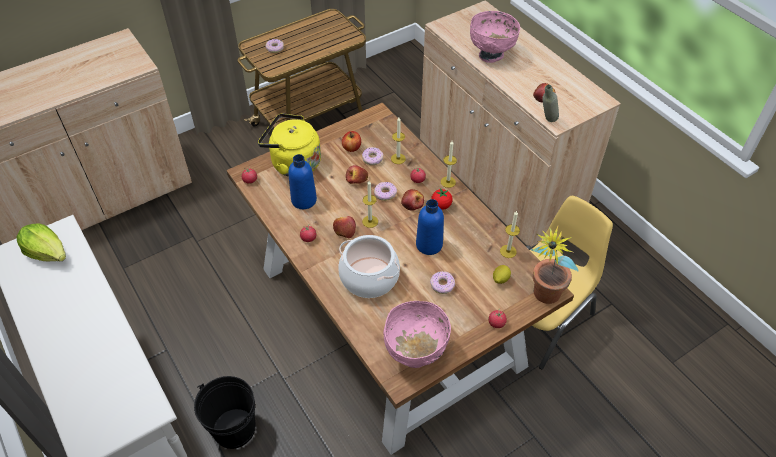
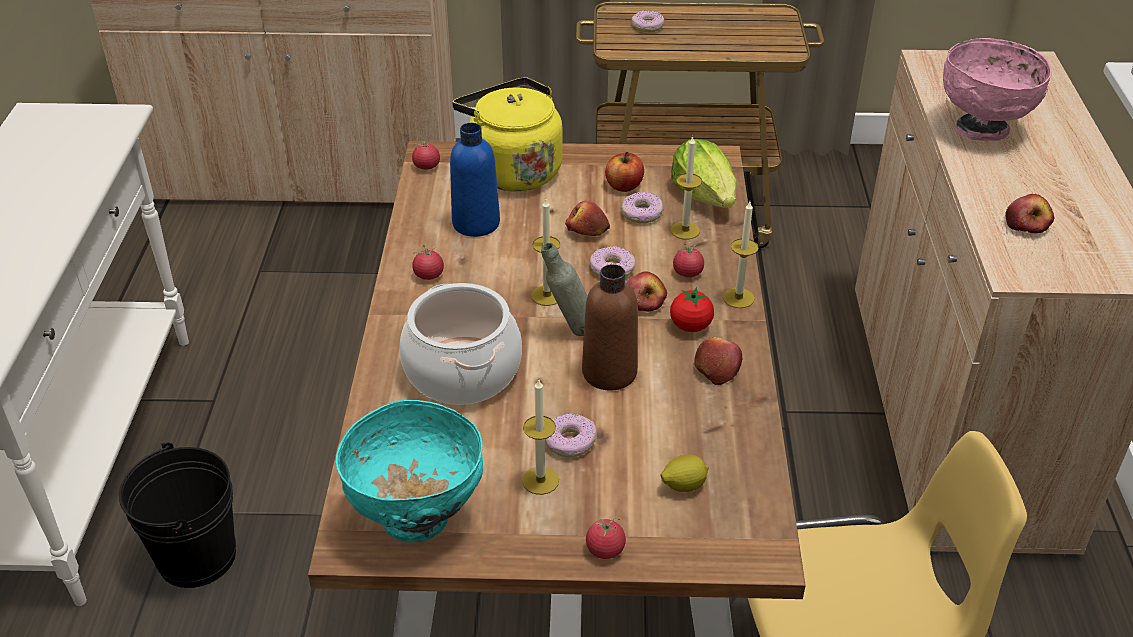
camera: 35 degrees right, 10 degrees down
lettuce [17,224,66,262] -> lettuce moved to [671,139,737,208]
apple [333,216,356,239] -> apple moved to [694,337,742,385]
pink bowl [383,301,451,368] -> turquoise bowl [336,400,483,542]
blue bottle [416,199,444,255] -> brown bottle [582,264,638,391]
candle [500,211,520,258] -> candle moved to [522,378,559,495]
potted plant [531,226,579,304] -> none
grey bottle [542,85,559,122] -> grey bottle moved to [541,243,587,336]

